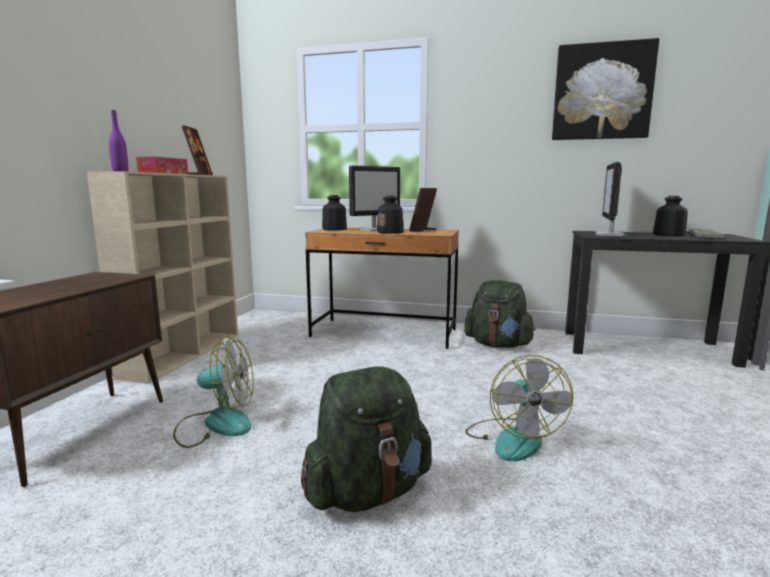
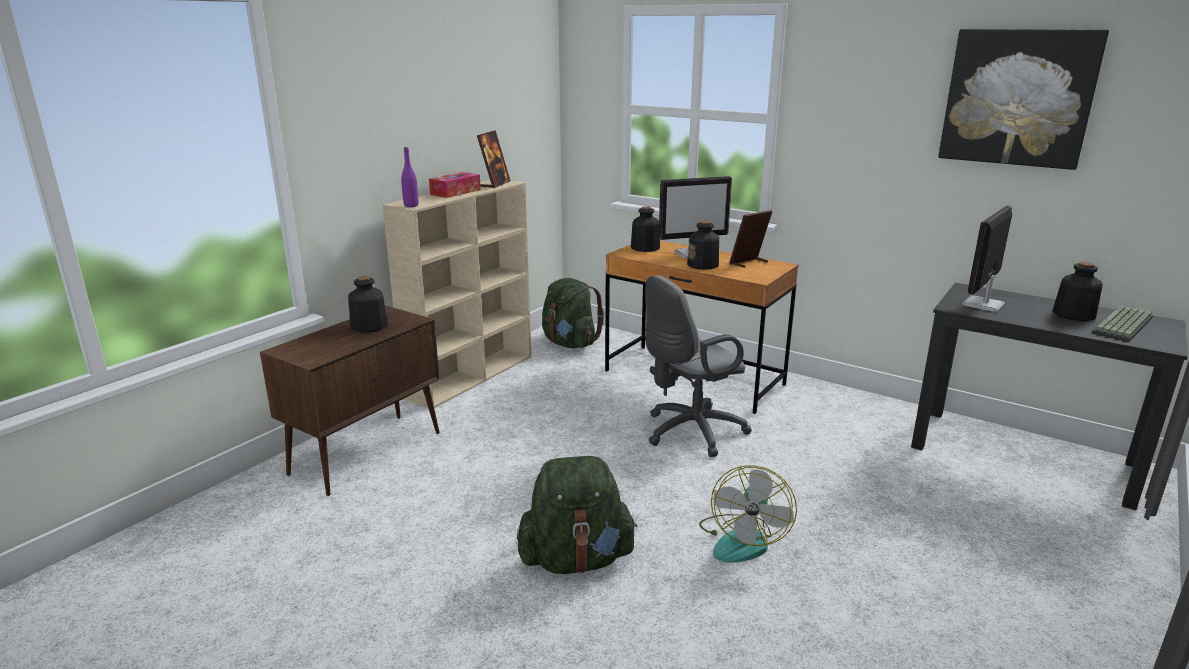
camera: 20 degrees right, 10 degrees up
fan [173,337,254,448] -> none
green backpack [464,280,536,348] -> green backpack moved to [542,278,604,348]
none -> bottle [348,276,388,332]
none -> grey office chair [645,275,752,457]

